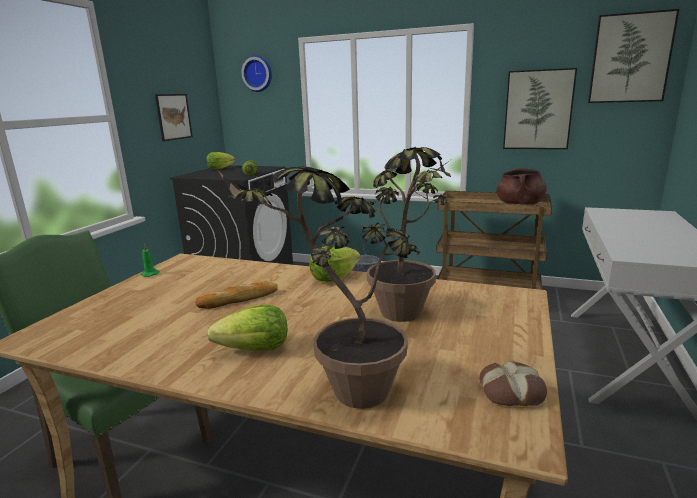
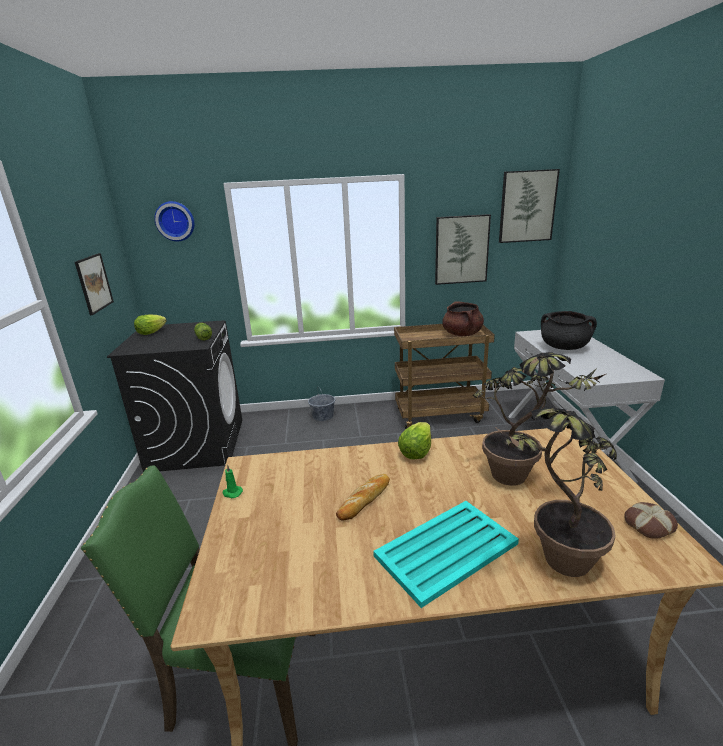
camera: 25 degrees left, 5 degrees up
lettuce [207,305,288,351] -> turquoise tray [373,501,519,608]
none -> black cooking pot [541,311,597,350]

